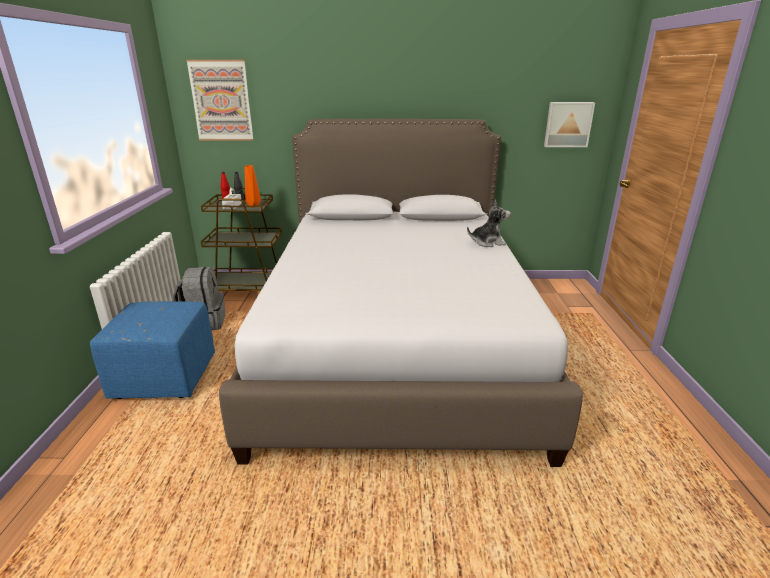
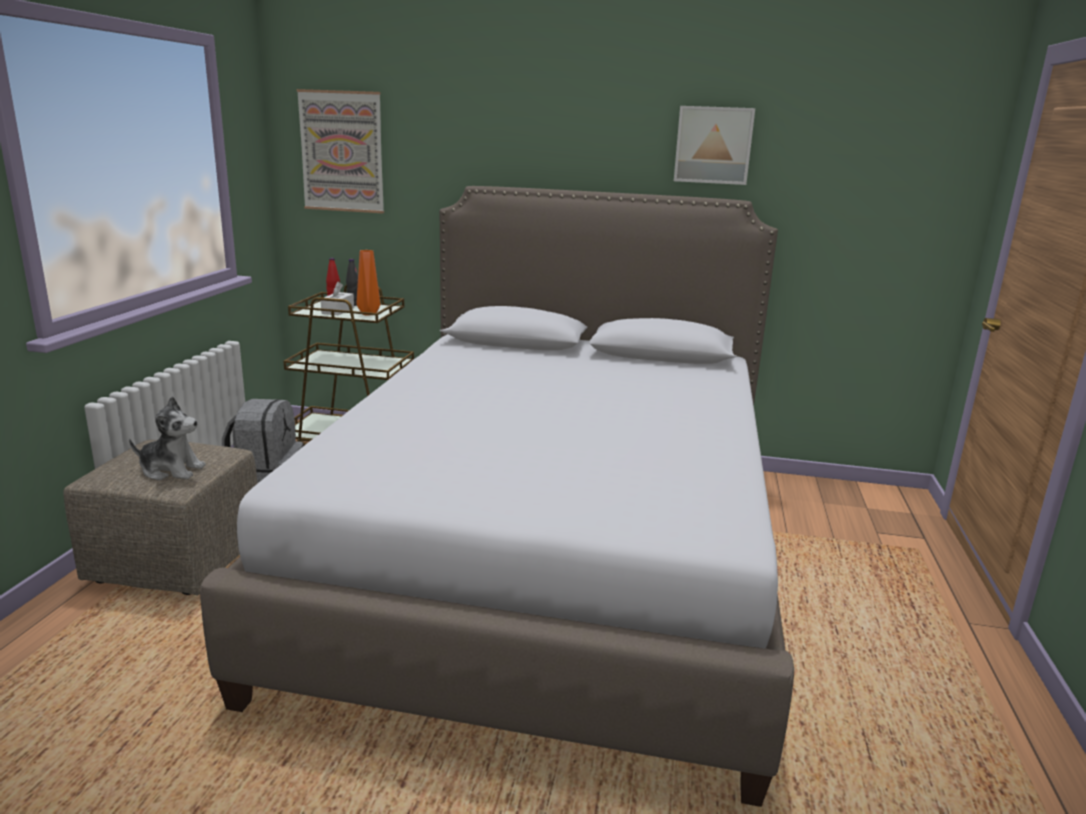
camera: 10 degrees right, 5 degrees down
blue ottoman [90,301,215,399] -> beige ottoman [63,440,258,596]
plush toy [467,200,511,247] -> plush toy moved to [129,397,206,480]
picture [544,102,595,147] -> picture moved to [674,106,755,185]

